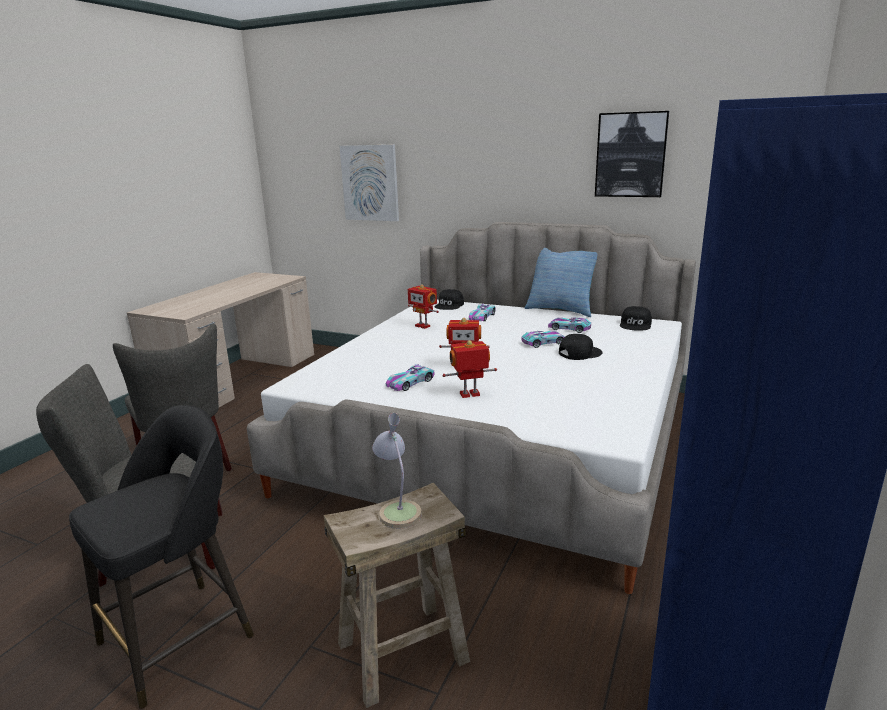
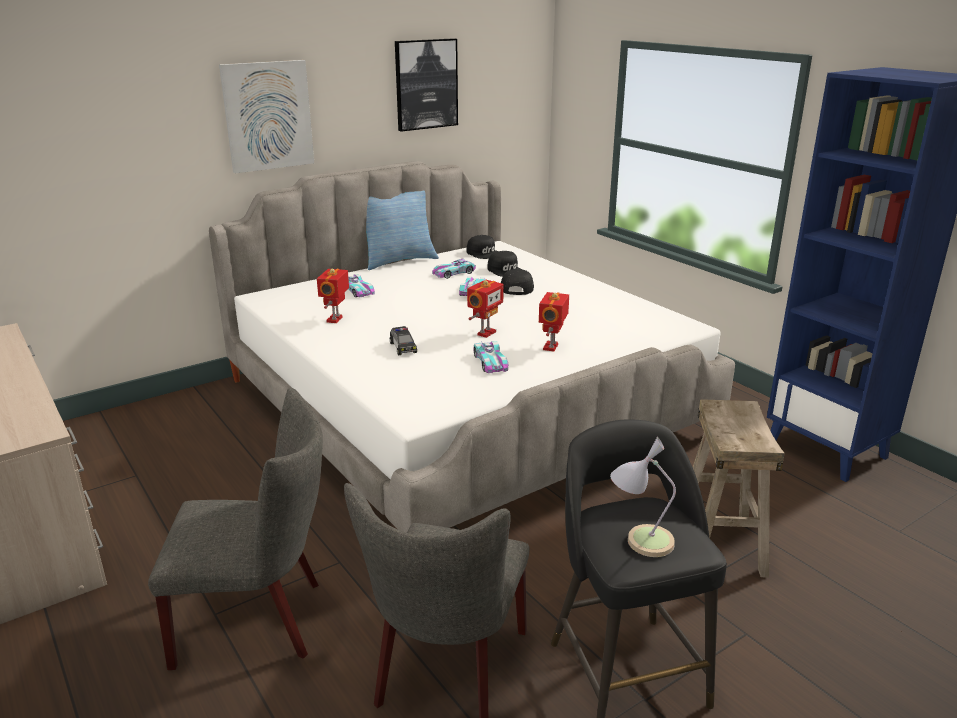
camera: 60 degrees left, 5 degrees up
picture [340,145,399,221] -> picture moved to [219,60,314,173]
table lamp [372,413,422,529] -> table lamp moved to [610,437,676,557]
toy robot [408,284,439,329] -> toy robot turned 120 degrees clockwise [317,269,349,323]
black cap [435,289,464,310] -> black cap moved to [487,251,520,277]
none -> toy car [390,326,417,356]

